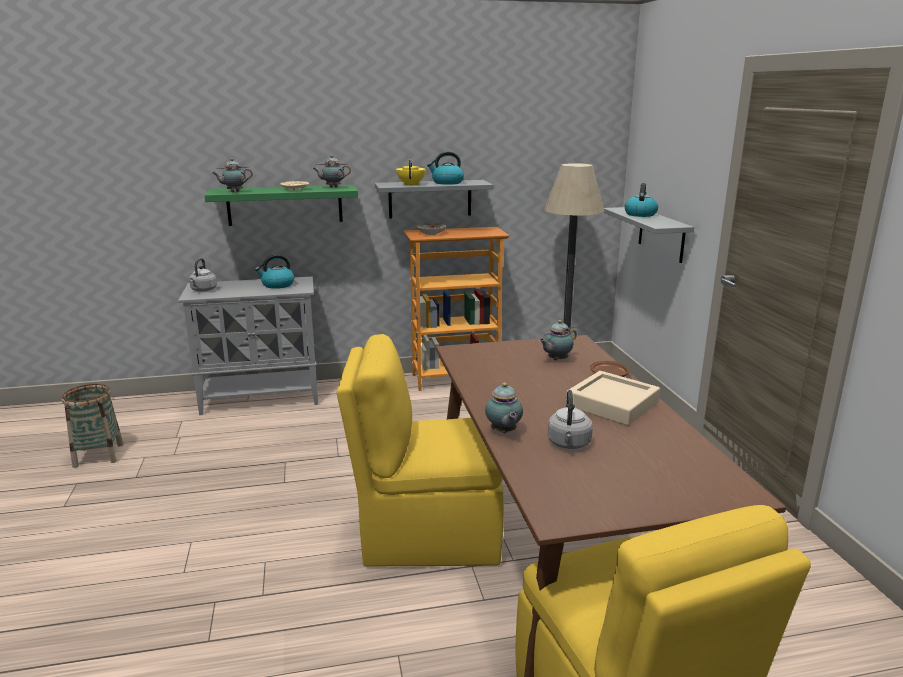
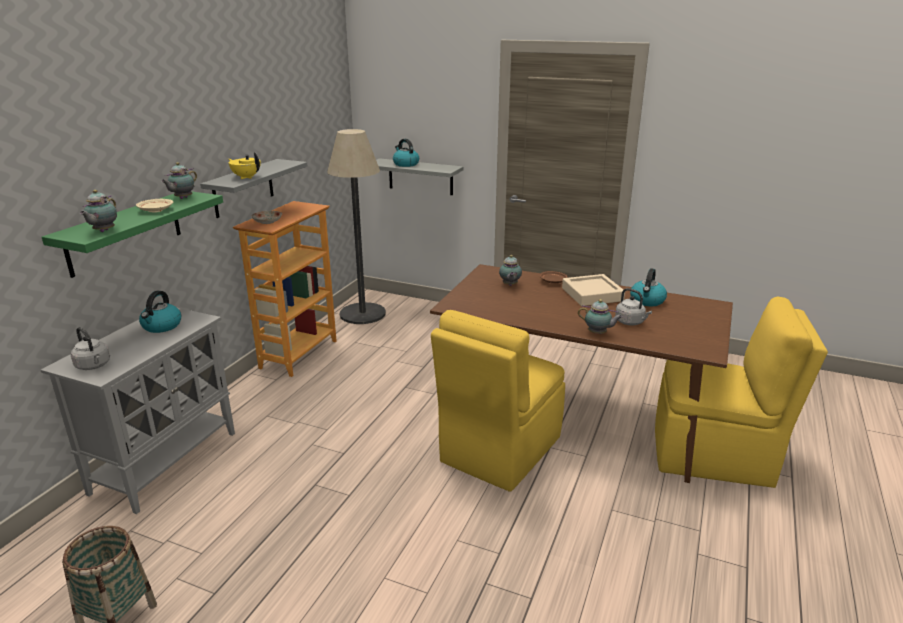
camera: 55 degrees left, 5 degrees up
kettle [427,152,464,185] -> kettle moved to [630,268,667,306]

